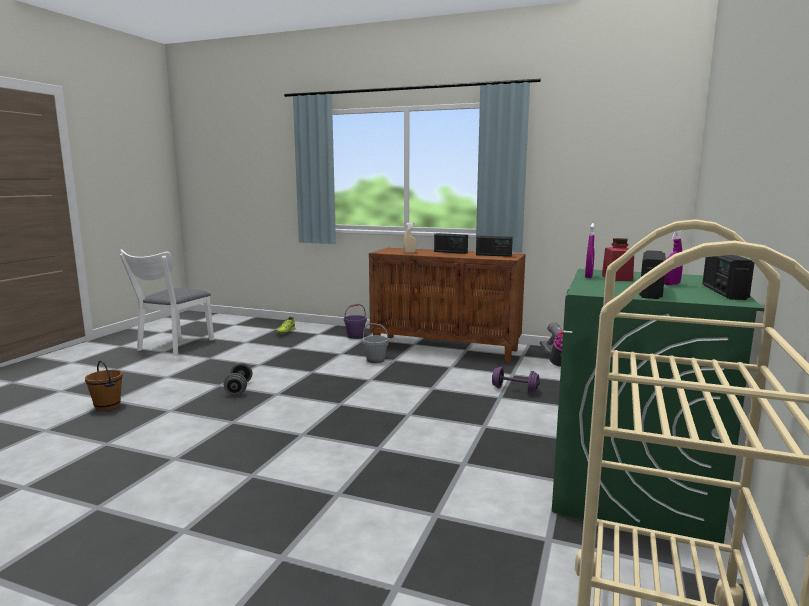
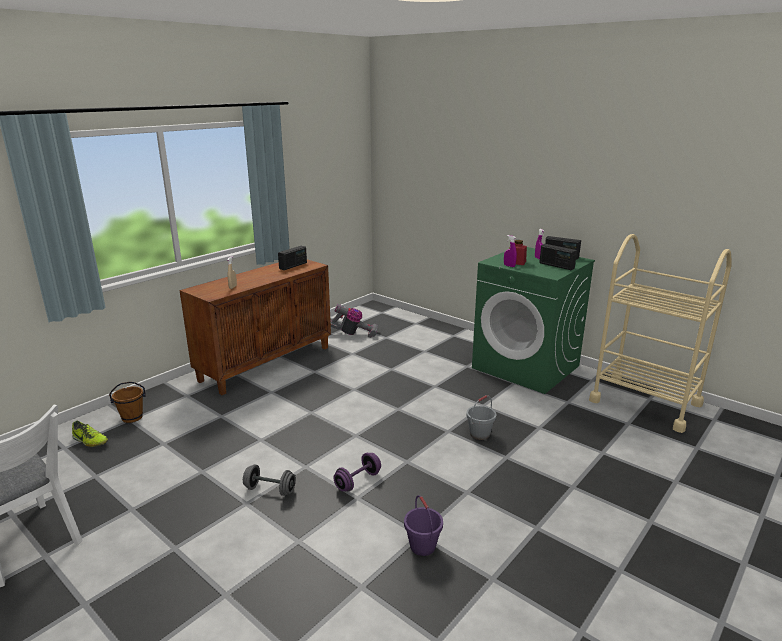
camera: 70 degrees left, 10 degrees up
brown bucket [85,360,123,411] -> brown bucket moved to [109,382,146,423]
purple bucket [344,304,367,339] -> purple bucket moved to [404,495,443,556]
grey bucket [362,323,389,363] -> grey bucket moved to [466,395,496,440]
radio [434,233,468,254] -> none
purple dumbbell [492,366,540,393] -> purple dumbbell moved to [334,453,381,491]

